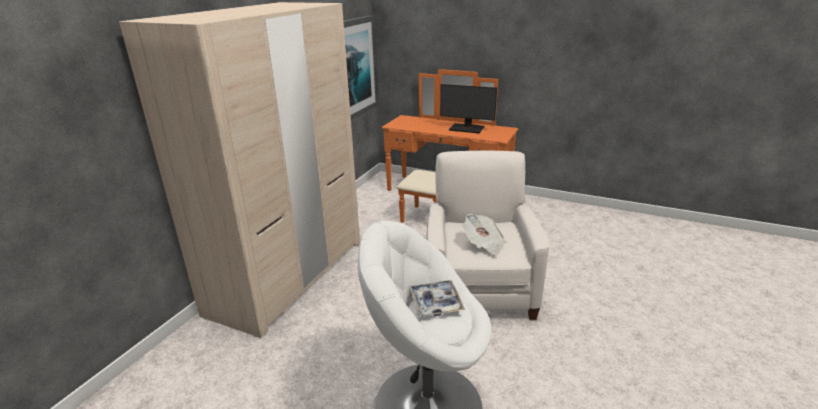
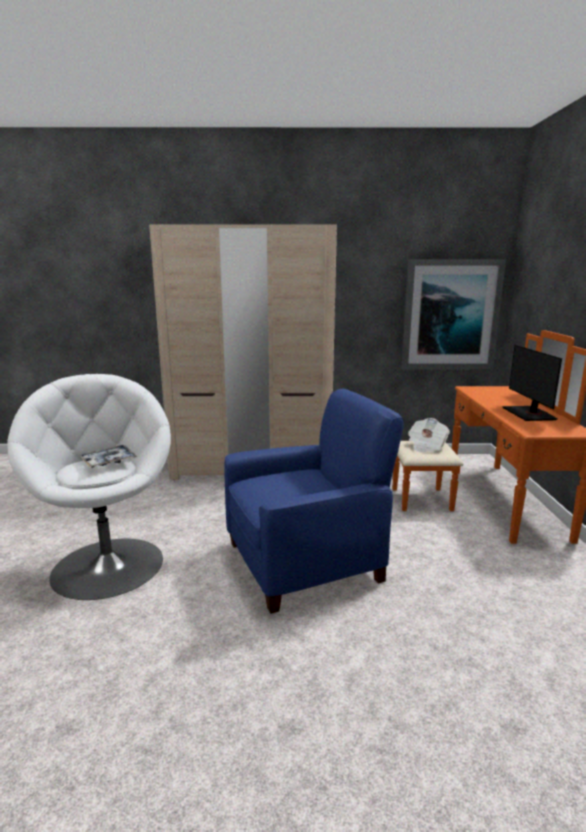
camera: 65 degrees right, 10 degrees down
white armchair [426,151,550,320] -> blue armchair [225,389,404,614]
newspaper [462,214,506,256] -> newspaper moved to [408,418,450,452]

